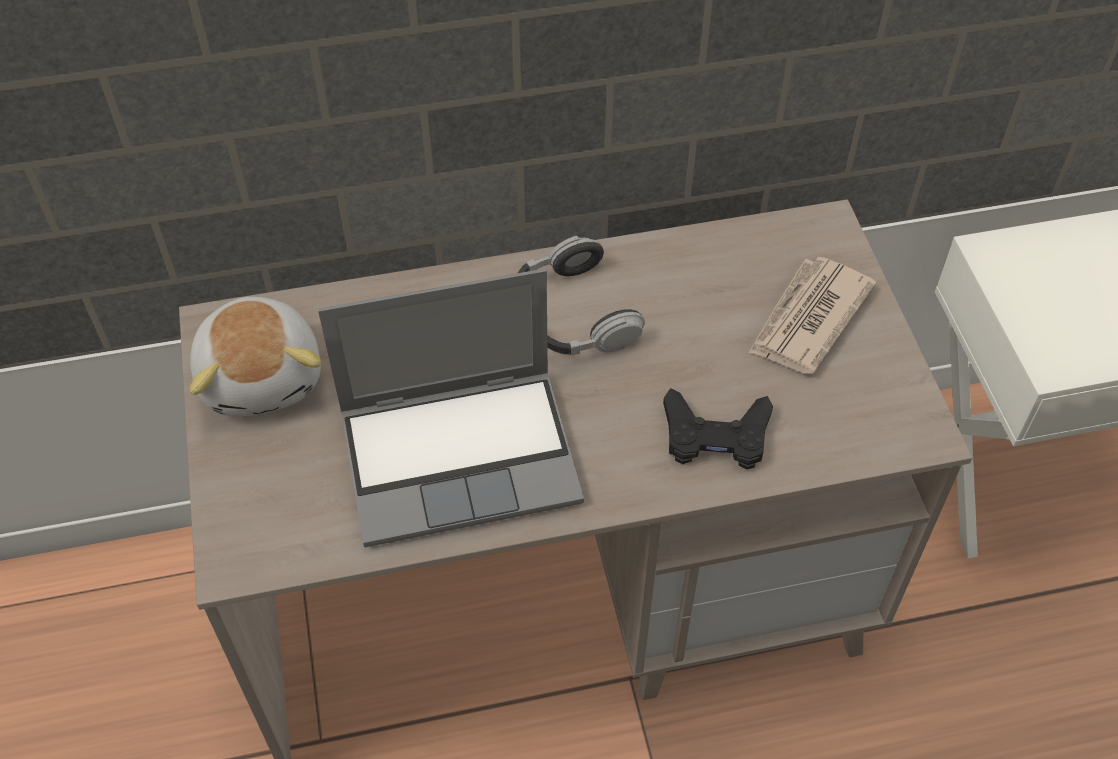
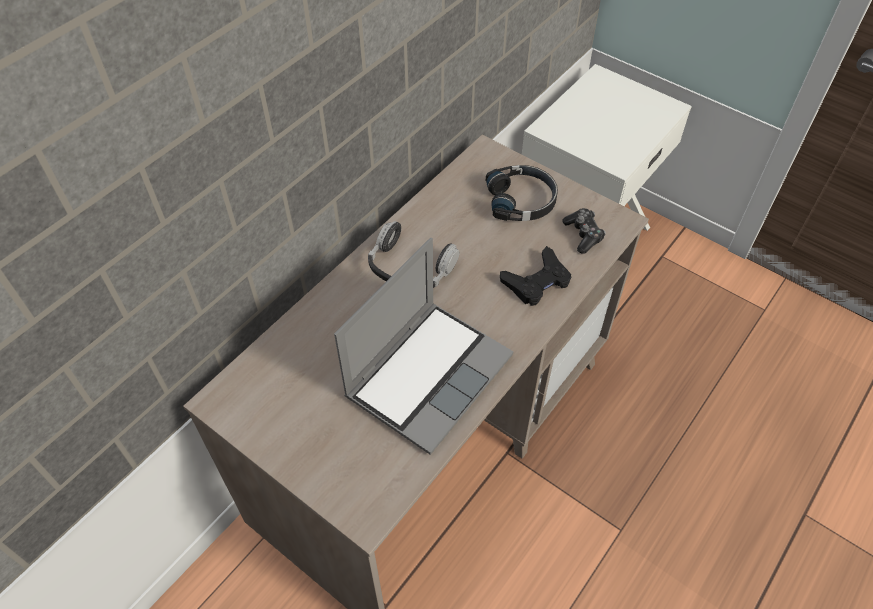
camera: 40 degrees left, 0 degrees up
plush toy [190,297,321,417] -> none
newspaper [748,257,876,374] -> black headphones [486,165,558,221]
none -> game controller [562,208,606,254]

